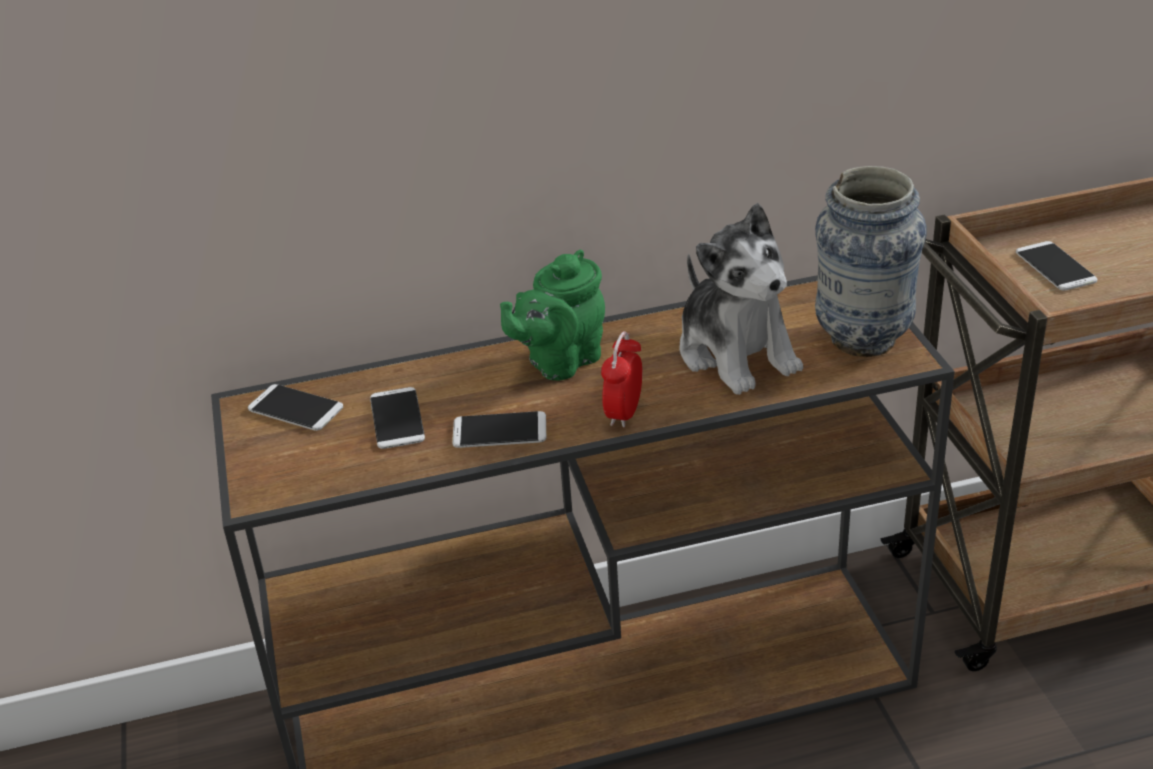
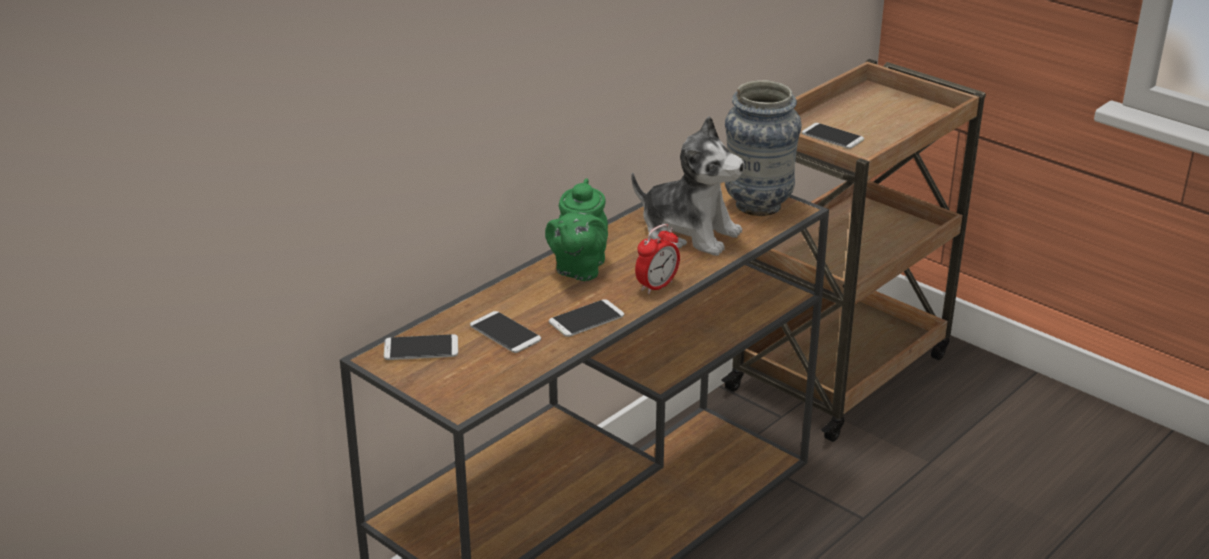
camera: 35 degrees left, 5 degrees down
alarm clock [601,331,642,428] -> alarm clock turned 120 degrees counterclockwise [635,224,680,294]

